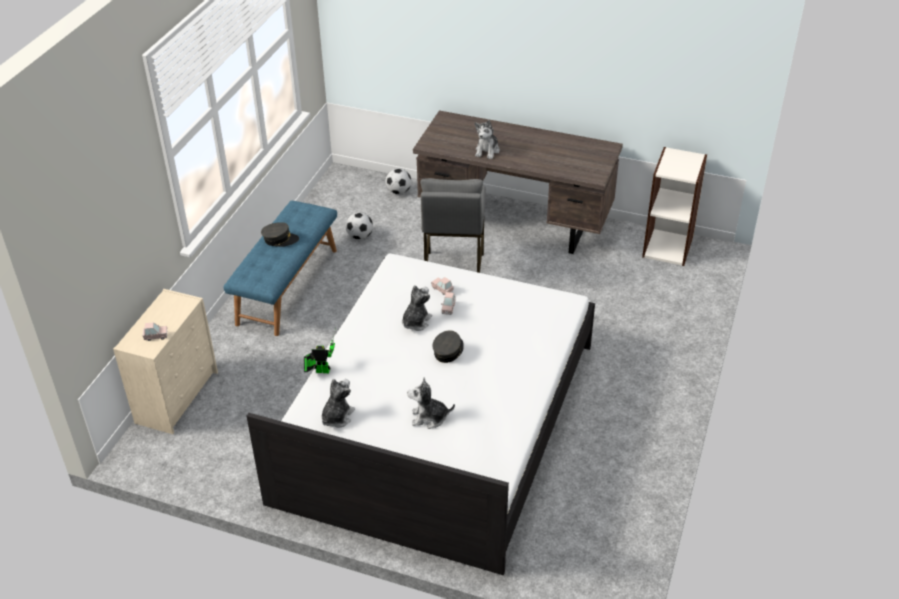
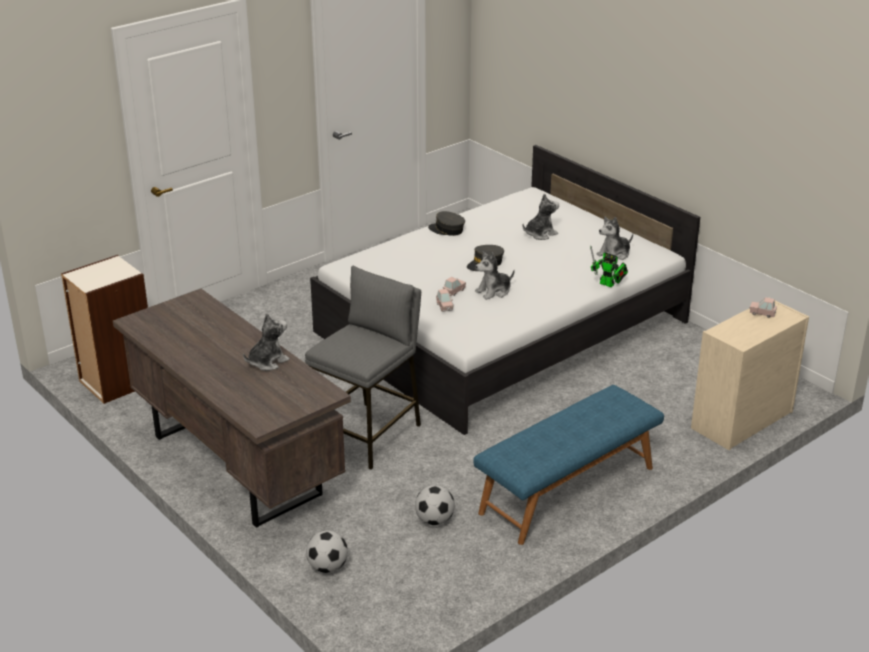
camera: 150 degrees left, 10 degrees down
grey cap [261,222,299,247] -> grey cap moved to [428,211,465,236]
plush toy [407,378,455,429] -> plush toy turned 60 degrees counterclockwise [522,193,559,240]

